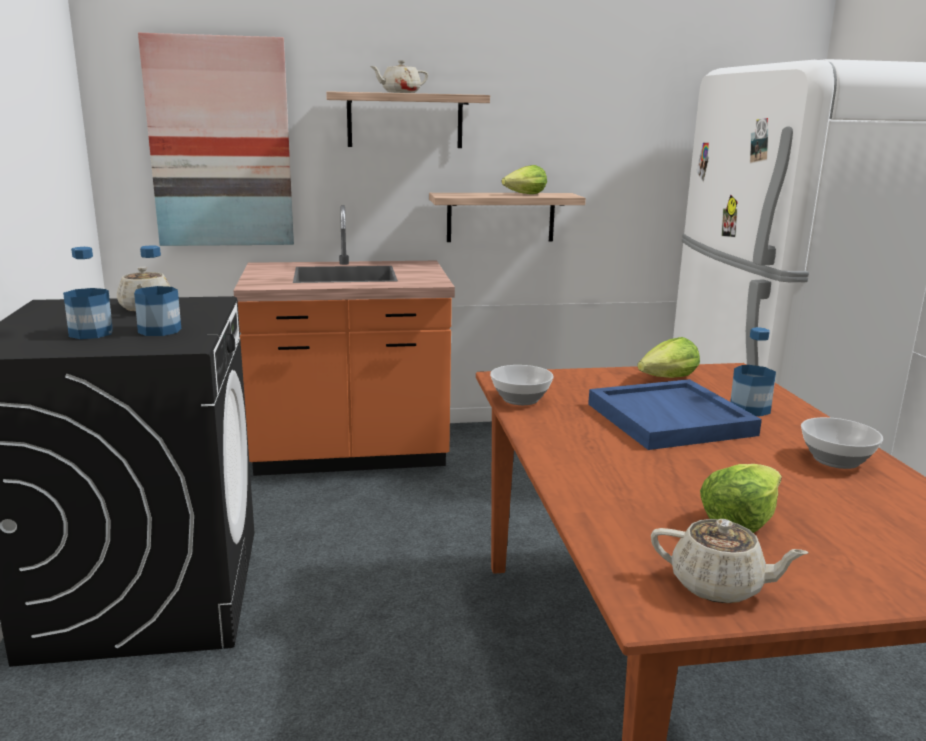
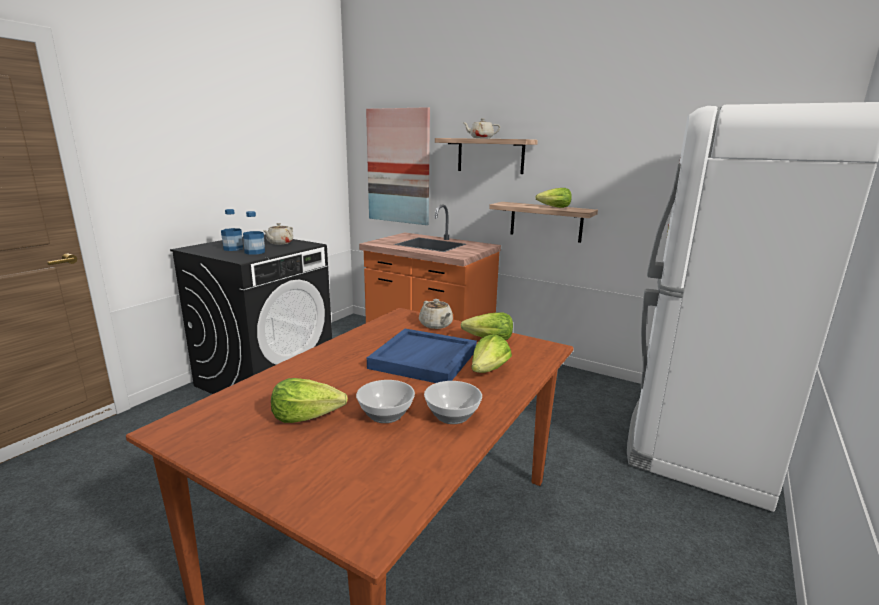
camera: 40 degrees right, 0 degrees up
bowl [490,365,554,405] -> bowl moved to [356,380,415,423]
beige teapot [651,519,809,603] -> beige teapot moved to [419,299,453,329]
bottle [730,327,776,416] -> lettuce [471,334,512,373]

